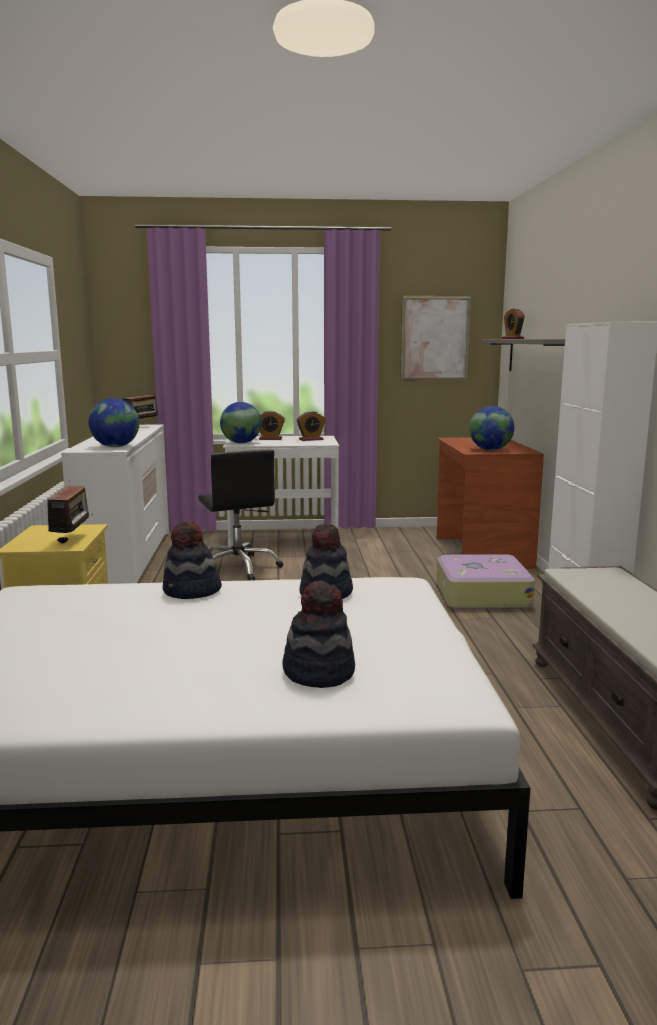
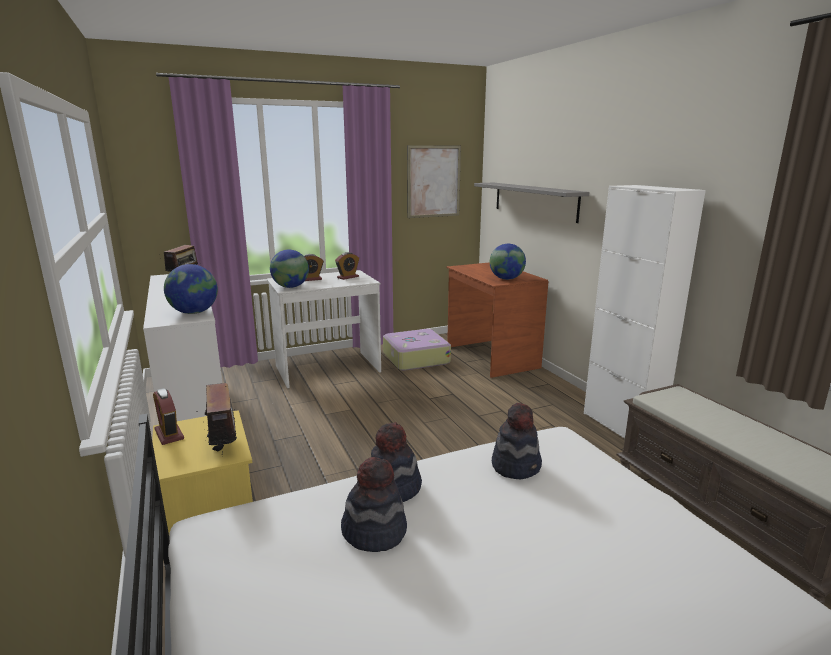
camera: 20 degrees left, 5 degrees up
black office chair [198,450,283,581] -> none
hat [282,581,355,688] -> hat moved to [341,457,407,552]
suitcase [436,554,535,610] -> suitcase moved to [383,329,451,371]
alarm clock [502,308,525,339] -> alarm clock moved to [153,388,184,445]

